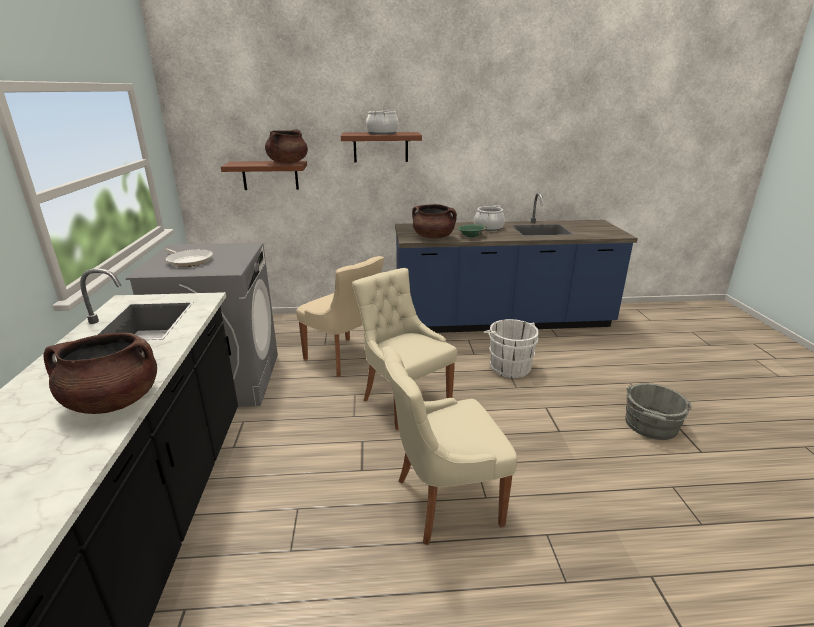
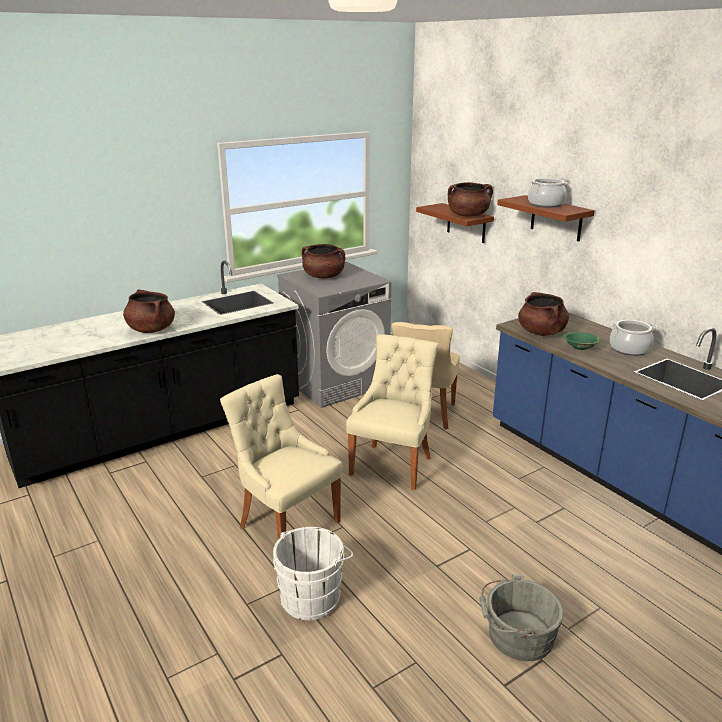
camera: 60 degrees right, 0 degrees up
frying pan [165,248,213,267] -> brown cooking pot [302,244,345,278]
white bucket [483,319,539,378] -> white bucket moved to [273,527,353,620]

